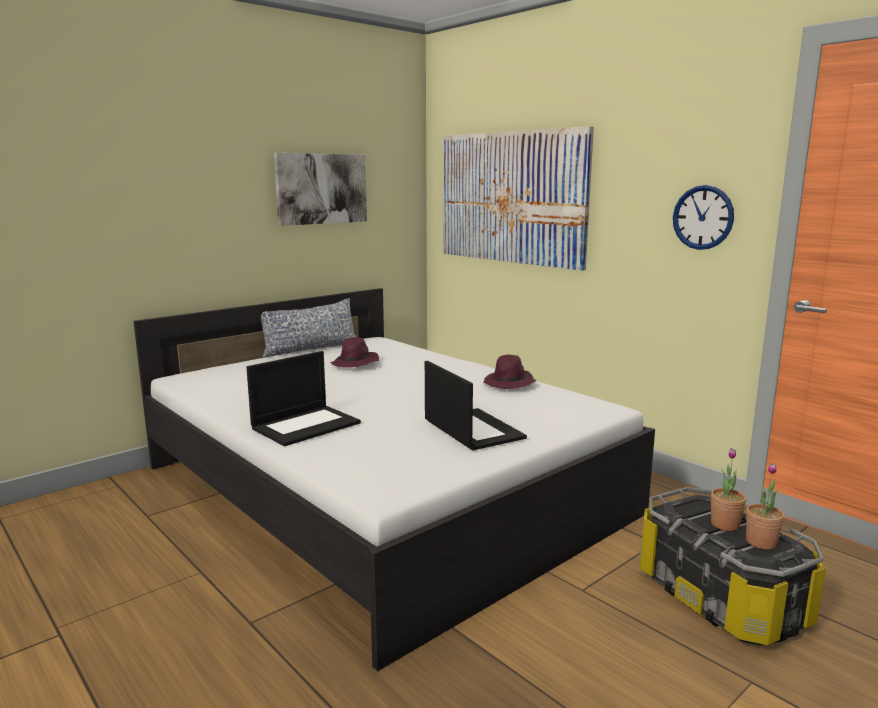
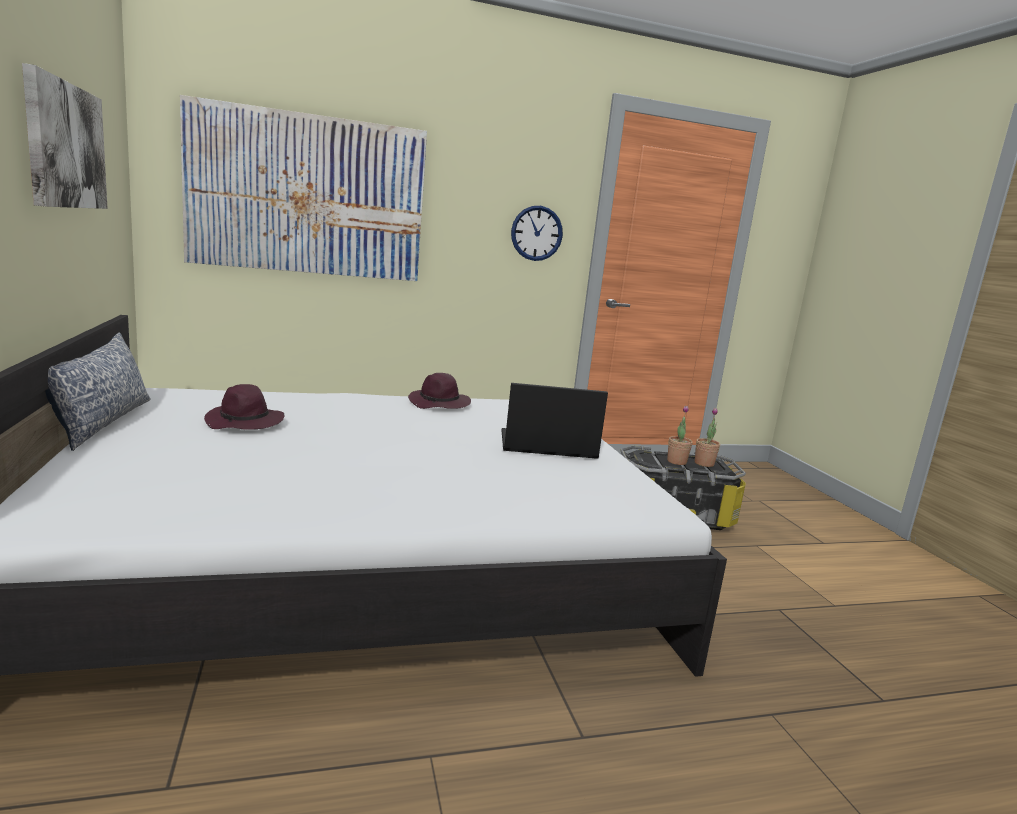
camera: 65 degrees left, 0 degrees up
laptop [246,351,361,446] -> none

